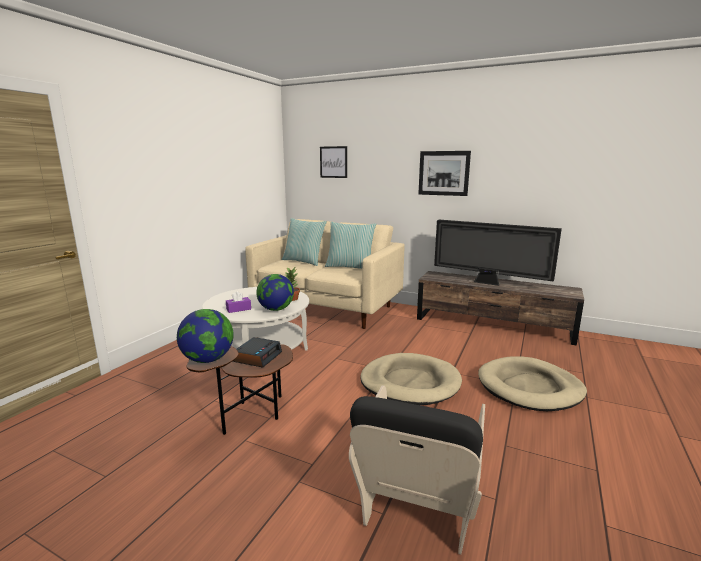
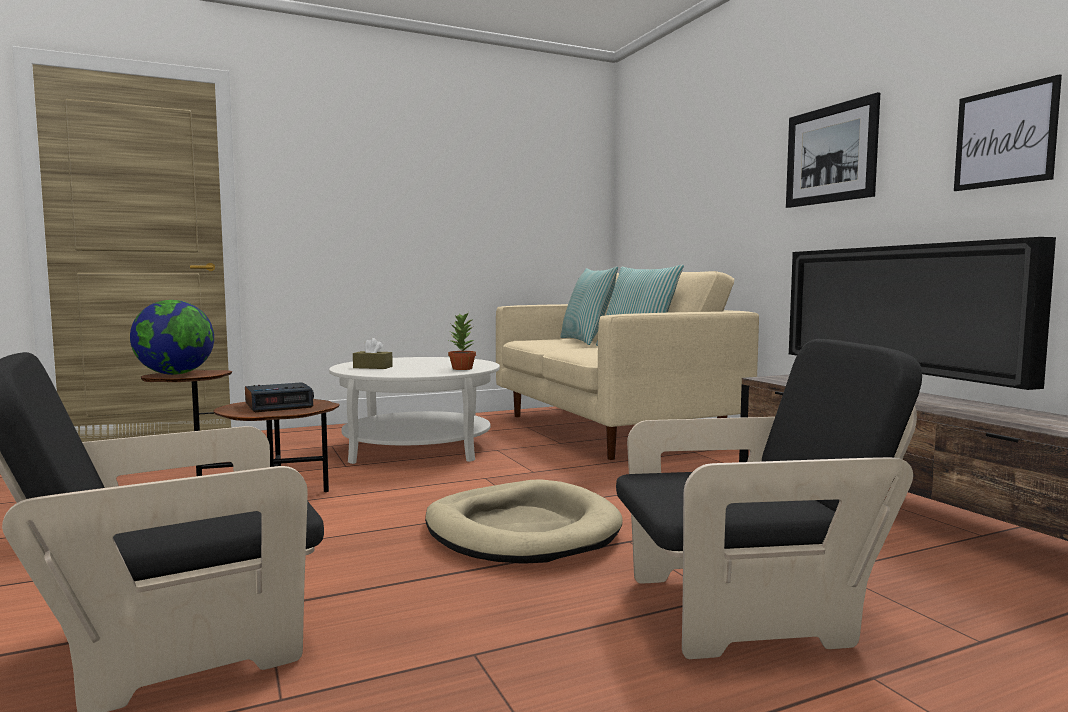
camera: 40 degrees right, 10 degrees down
purple tissue box [226,291,251,313] -> brown tissue box [353,338,393,369]
globe [256,274,294,311] -> none
picture [320,146,347,178] -> picture moved to [954,74,1062,191]
beige dog bed [478,356,587,411] -> black armchair [616,339,922,659]

